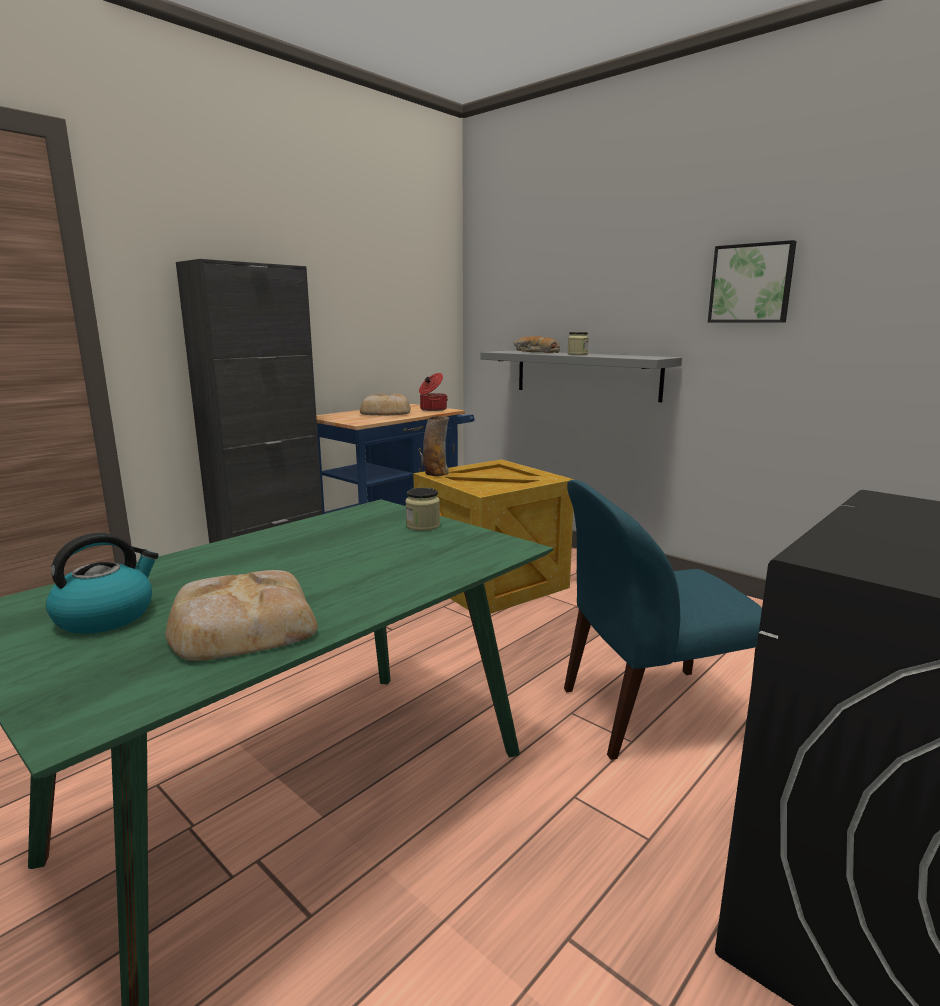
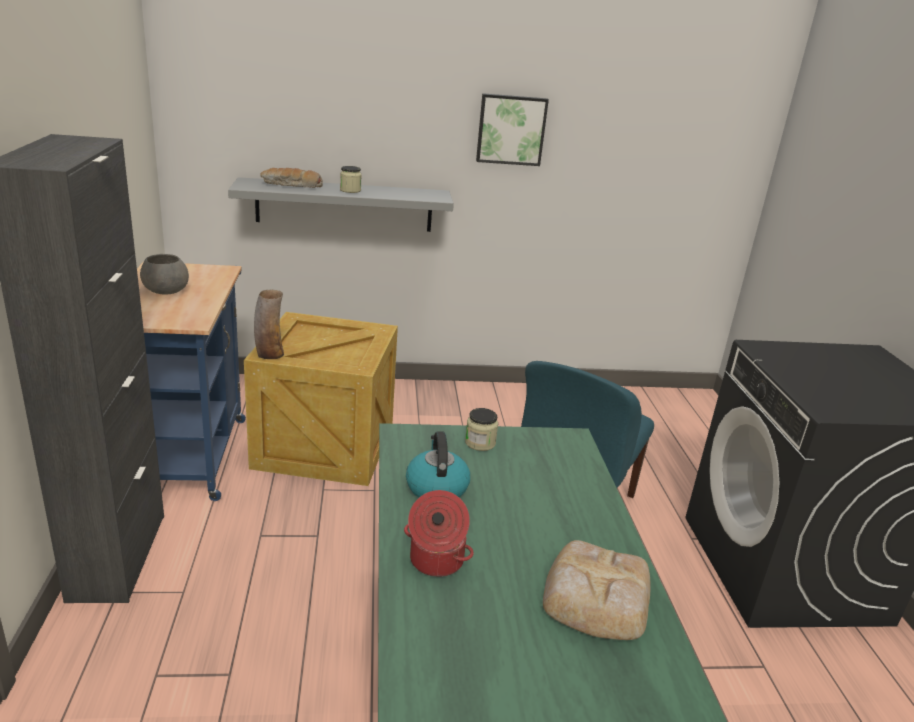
camera: 50 degrees left, 10 degrees up
kettle [46,533,159,634] -> kettle moved to [406,431,470,497]
bread [360,393,411,415] -> grey bowl [140,254,189,295]
cooking pot [419,373,448,411] -> cooking pot moved to [404,490,474,577]

